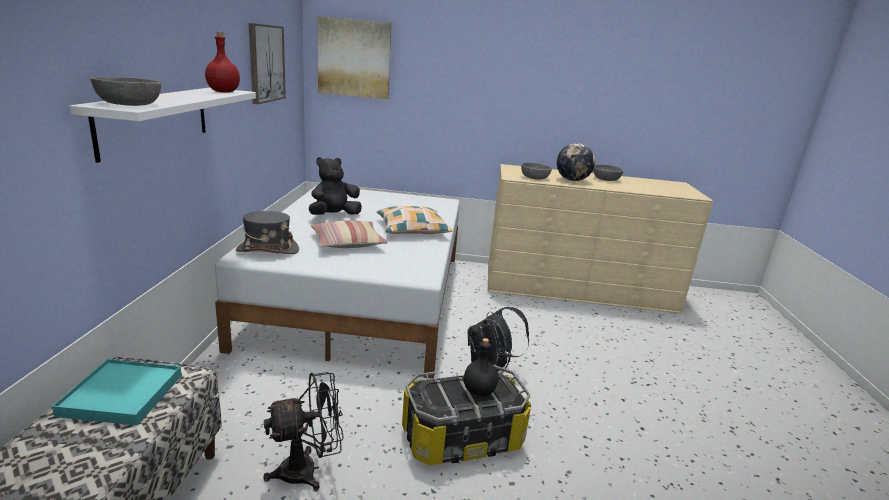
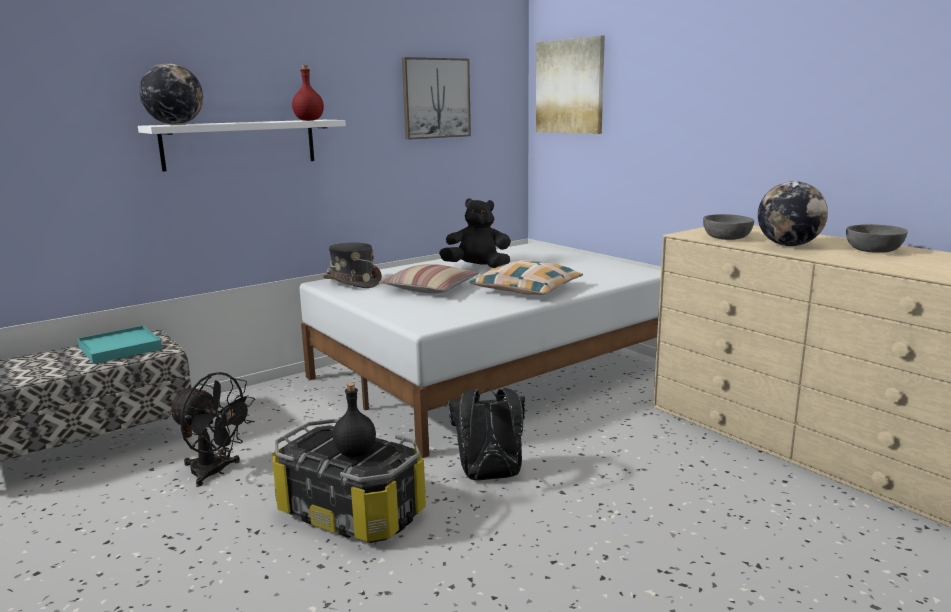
camera: 50 degrees right, 5 degrees down
grey bowl [90,77,161,106] -> globe [139,63,203,125]

